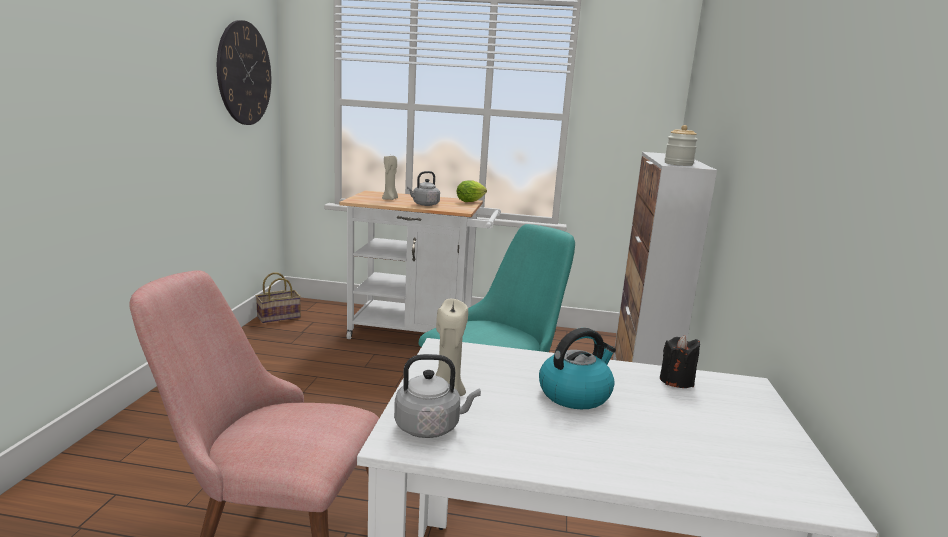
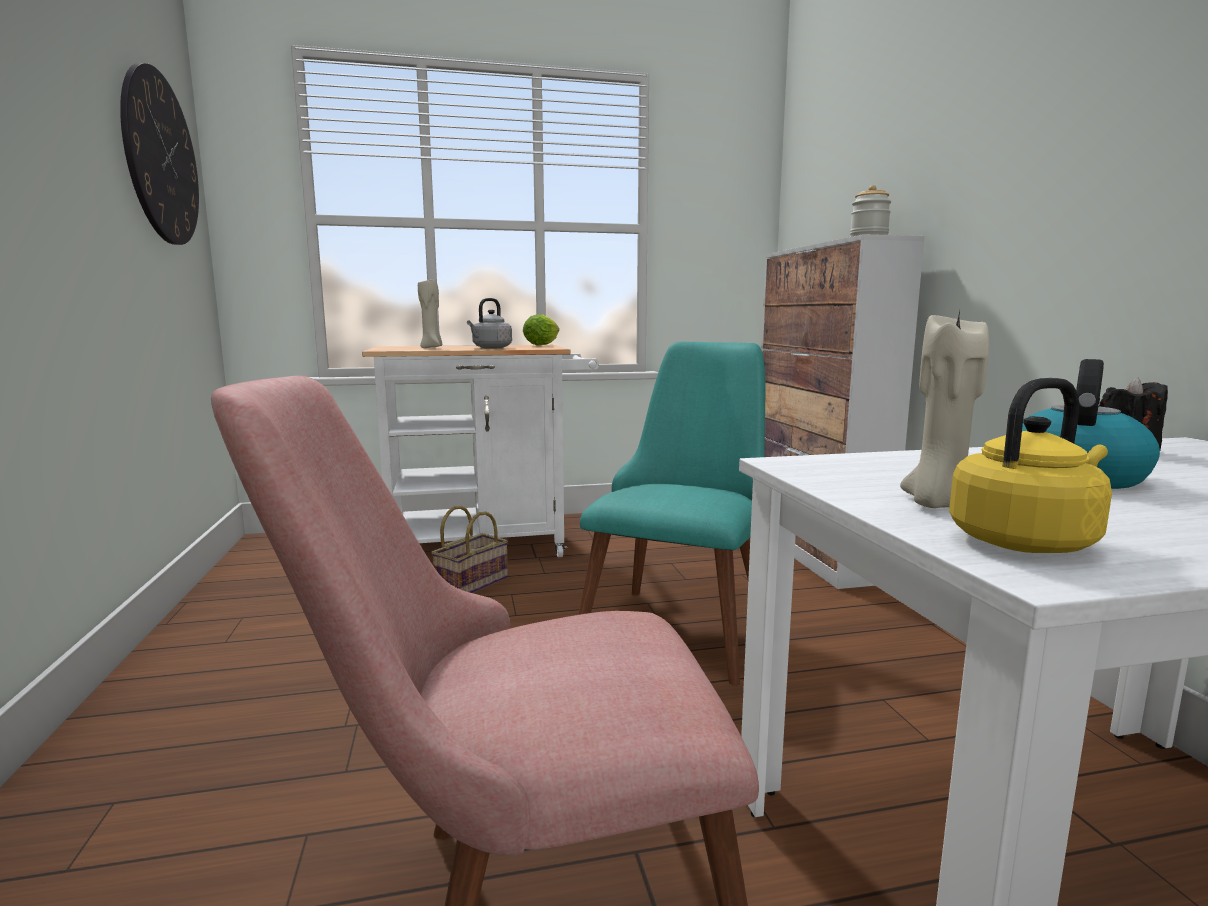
camera: 20 degrees left, 5 degrees down
basket [256,272,301,323] -> basket moved to [431,506,508,593]
grey kettle [394,354,481,438] -> yellow kettle [949,378,1112,553]

